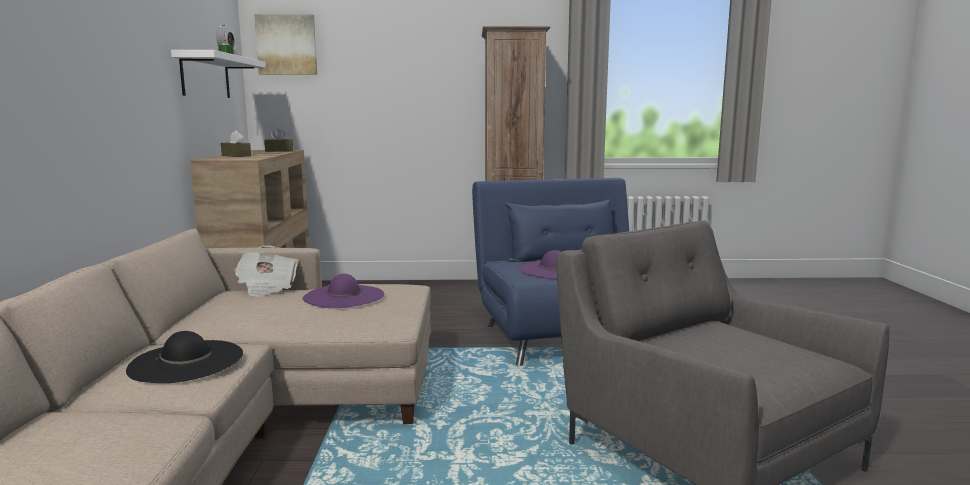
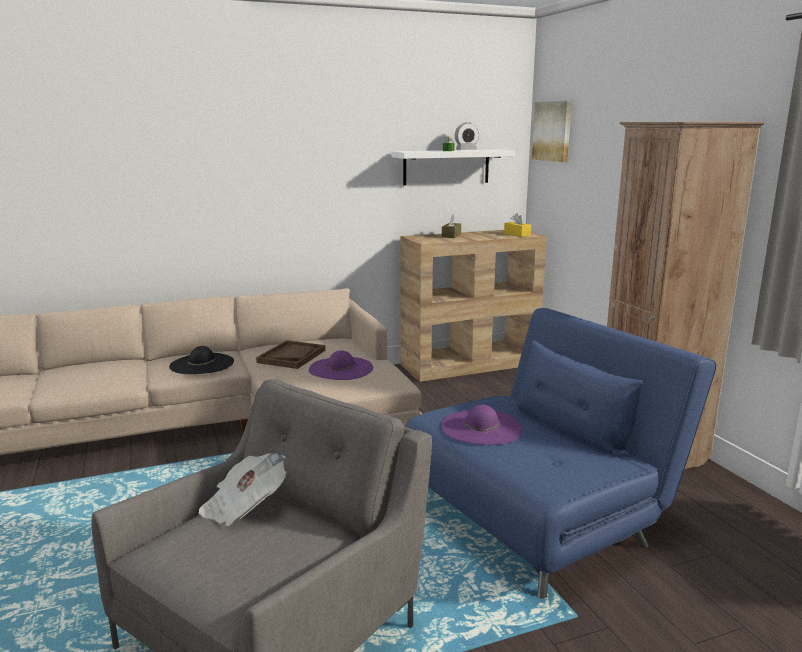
camera: 70 degrees right, 5 degrees up
newspaper [234,245,298,297] -> newspaper moved to [199,453,286,526]
brown tissue box [264,128,293,152] -> yellow tissue box [504,213,531,237]
none -> brown tray [256,340,325,369]

